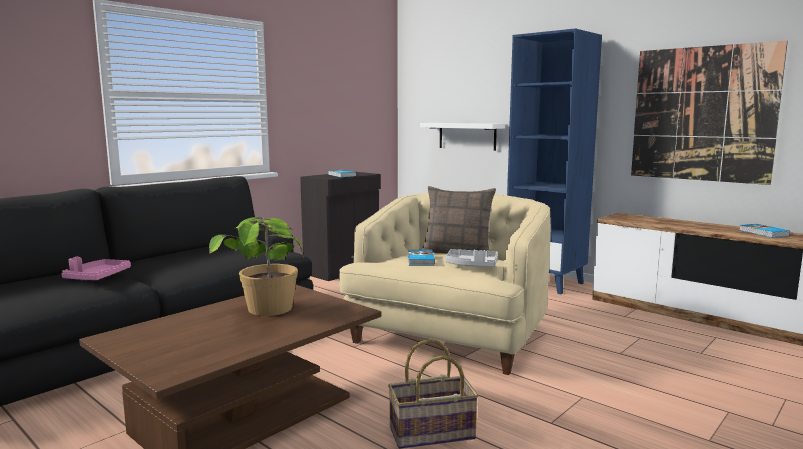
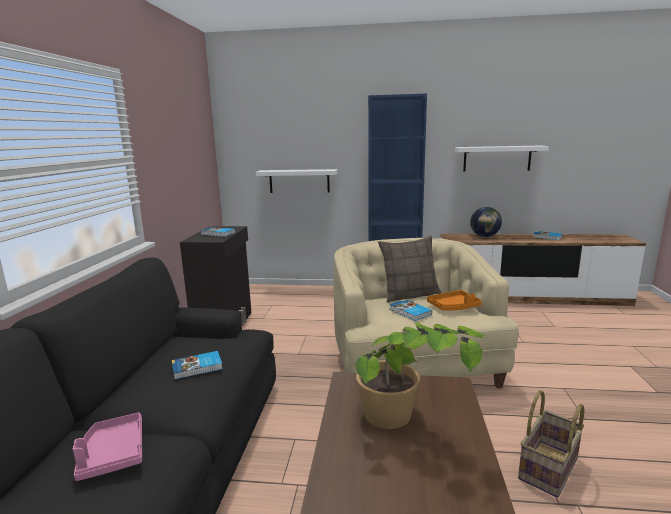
camera: 35 degrees left, 5 degrees up
grey tray [445,249,498,267] -> orange tray [427,290,482,310]
picture [631,41,788,185] -> white shelf [455,146,549,172]
none -> book [172,351,223,380]
none -> globe [470,207,502,237]

